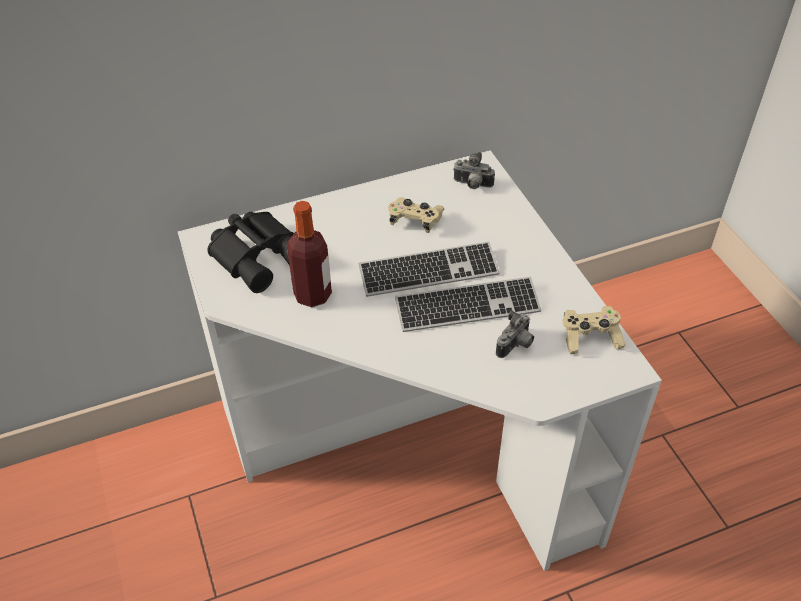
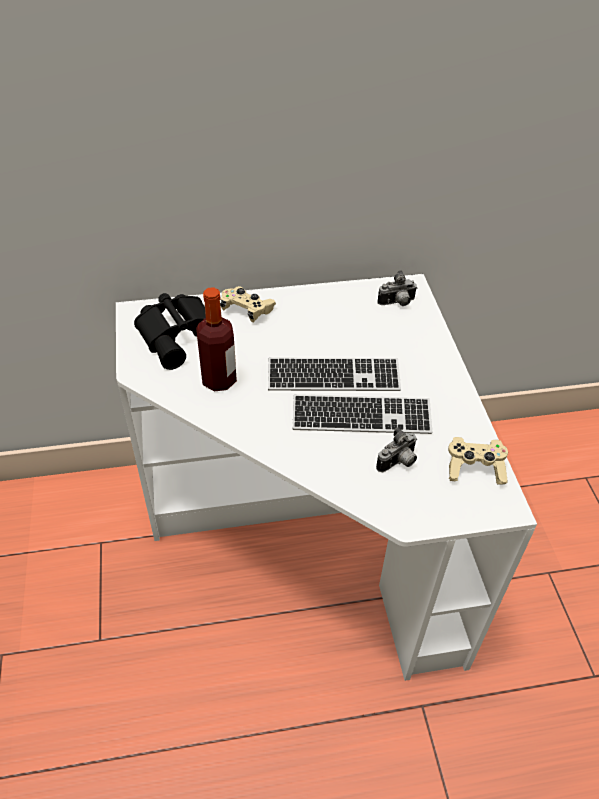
camera: 10 degrees right, 0 degrees up
beige game controller [388,197,445,233] -> beige game controller moved to [220,286,276,322]
camera [453,152,495,189] -> camera turned 45 degrees counterclockwise [377,270,417,306]

